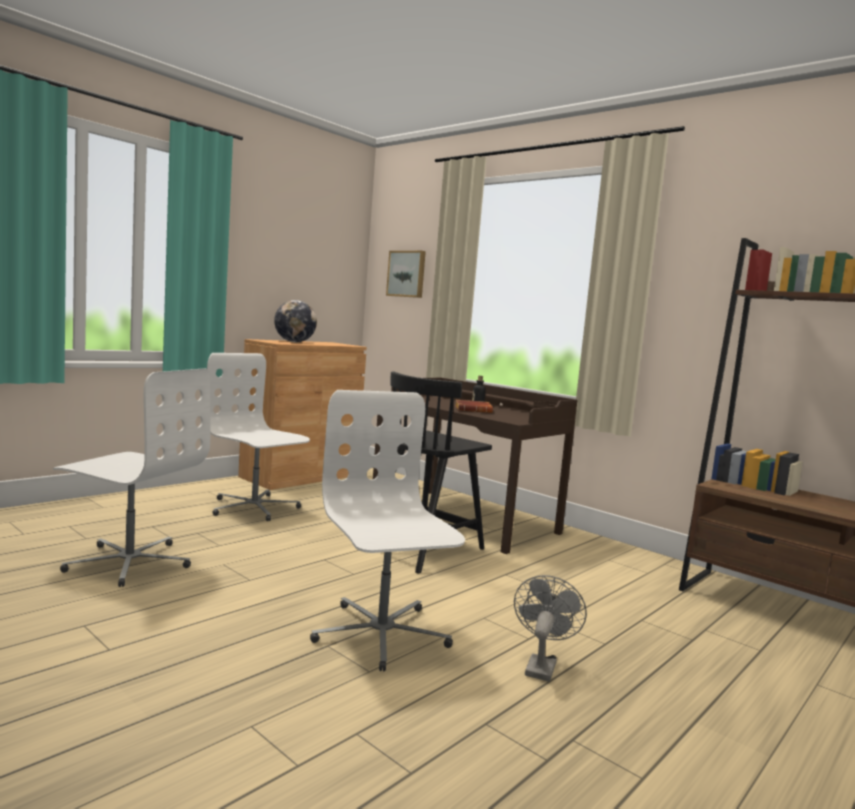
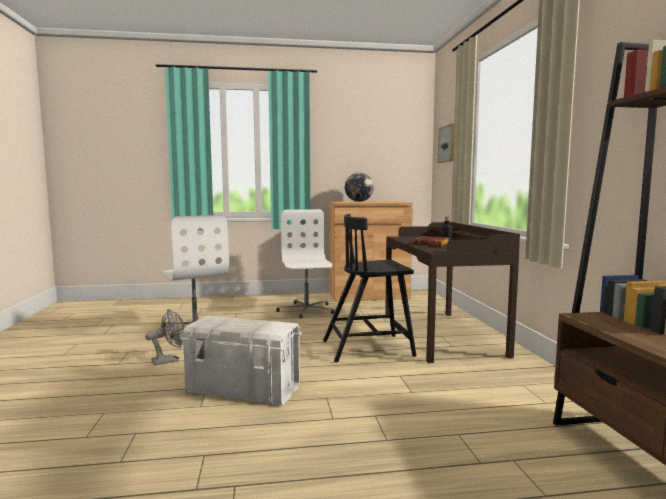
camera: 40 degrees right, 0 degrees up
white office chair [310,390,465,671] -> white storage box [180,316,302,405]
grey fan [514,575,587,682] -> grey fan moved to [145,309,185,365]

